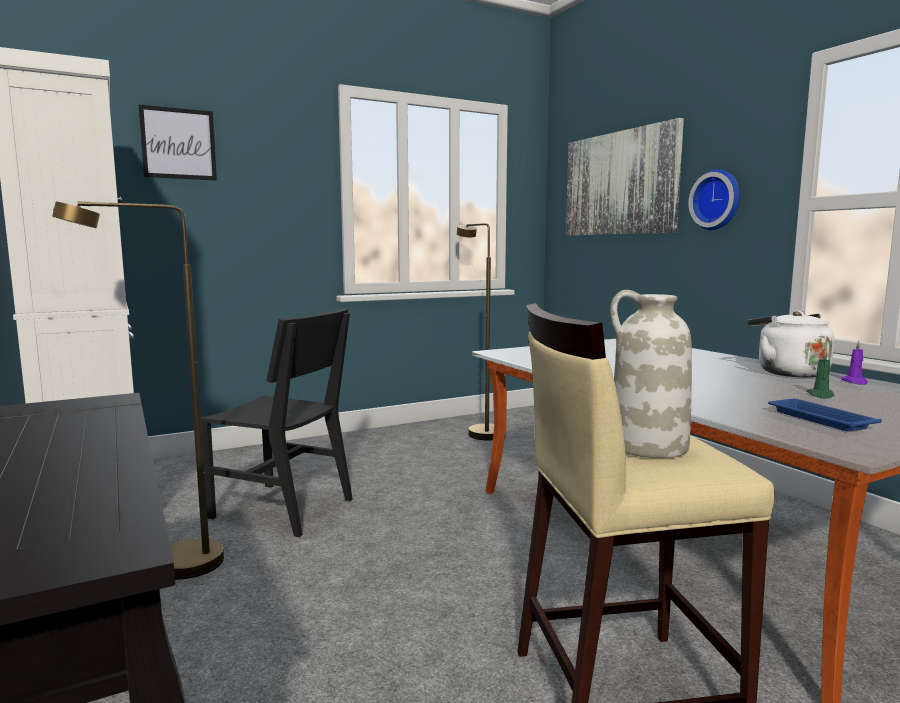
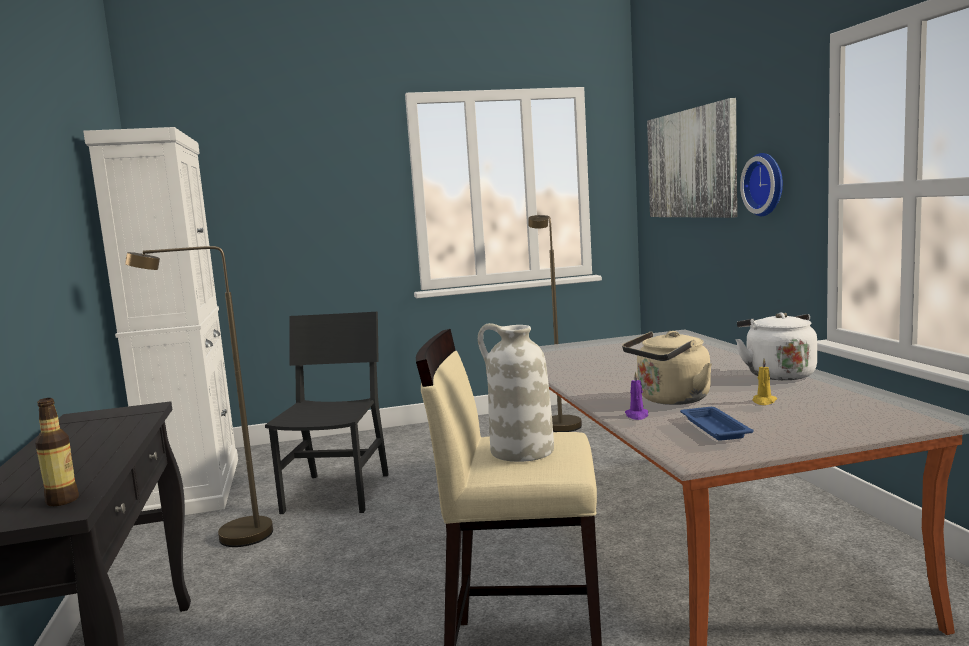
camera: 15 degrees right, 0 degrees up
picture [139,105,217,180] -> none
black chair [201,308,353,537] -> black chair turned 120 degrees counterclockwise [265,312,389,514]
green candle [807,350,834,399] -> yellow candle [752,359,777,405]
purple candle [841,341,868,385] -> purple candle moved to [625,371,648,420]
none -> bottle [35,398,79,506]
none -> beige kettle [622,331,712,405]

